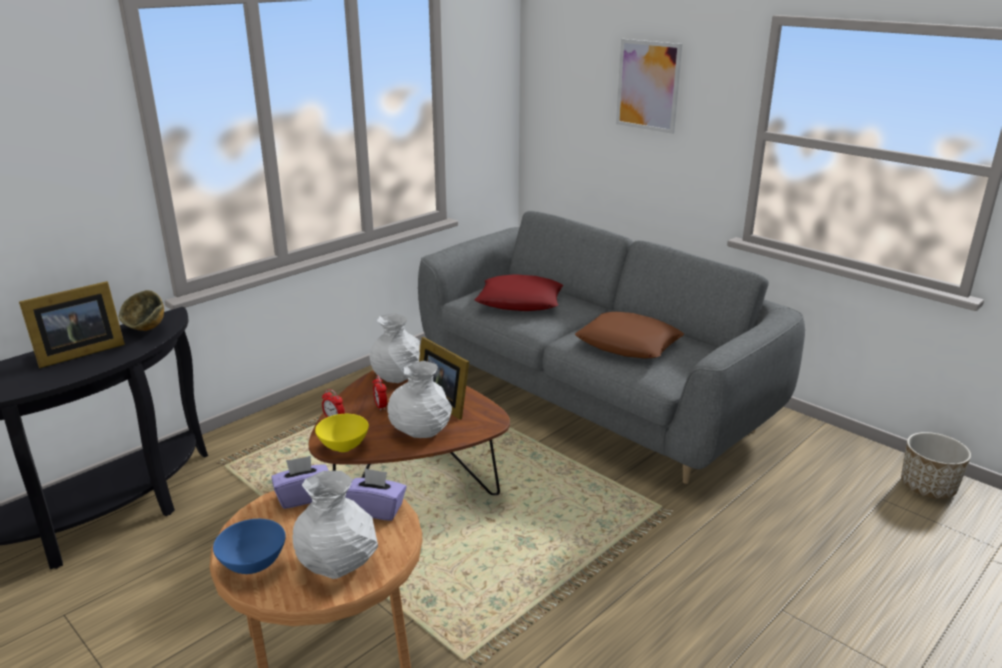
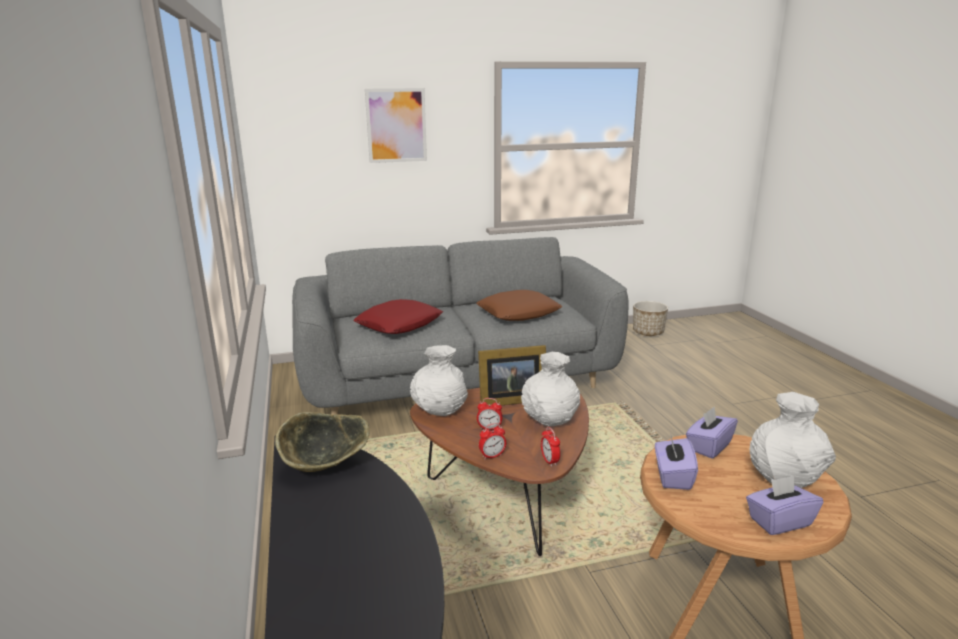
camera: 60 degrees left, 5 degrees down
picture frame [19,281,125,368] -> none
blue bowl [213,519,286,574] -> purple tissue box [746,476,823,535]
yellow bowl [315,414,369,452] -> alarm clock [541,427,560,467]

